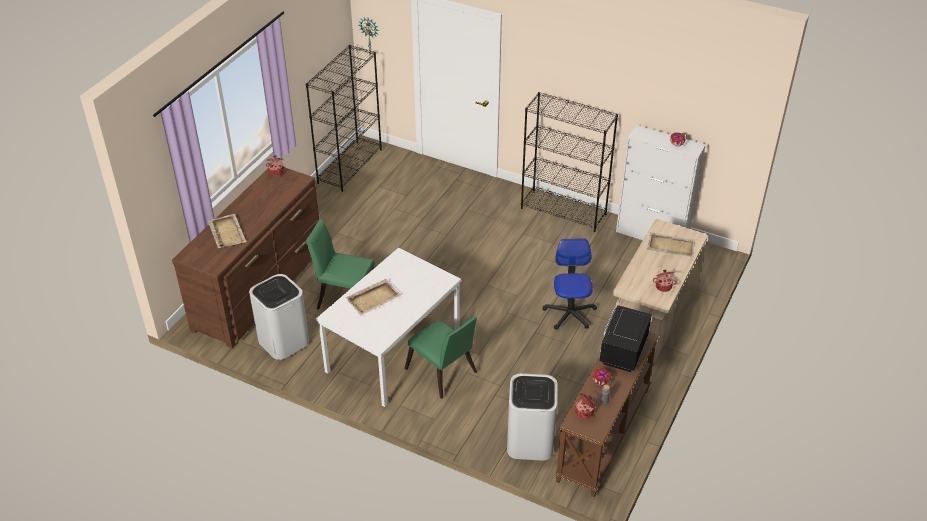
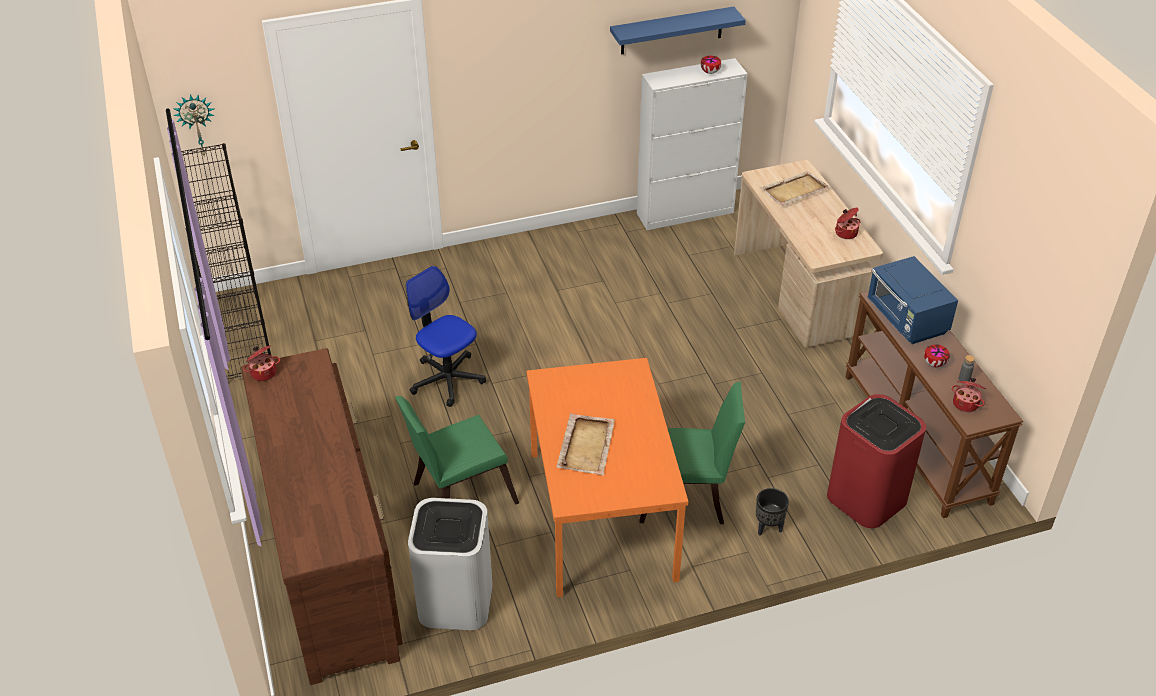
camera: 45 degrees left, 0 degrees up
beige tray [207,214,247,248] -> none
white dining table [316,248,461,407] -> orange dining table [527,358,689,597]
white trash can [507,373,557,460] -> red trash can [827,394,926,528]
black bookcase [521,92,618,232] -> none
office chair [542,239,597,330] -> office chair moved to [406,266,486,407]
black microwave [600,305,652,372] -> blue microwave [868,256,958,344]
none -> blue shelf [610,7,746,55]
none -> black planter [756,488,789,535]

